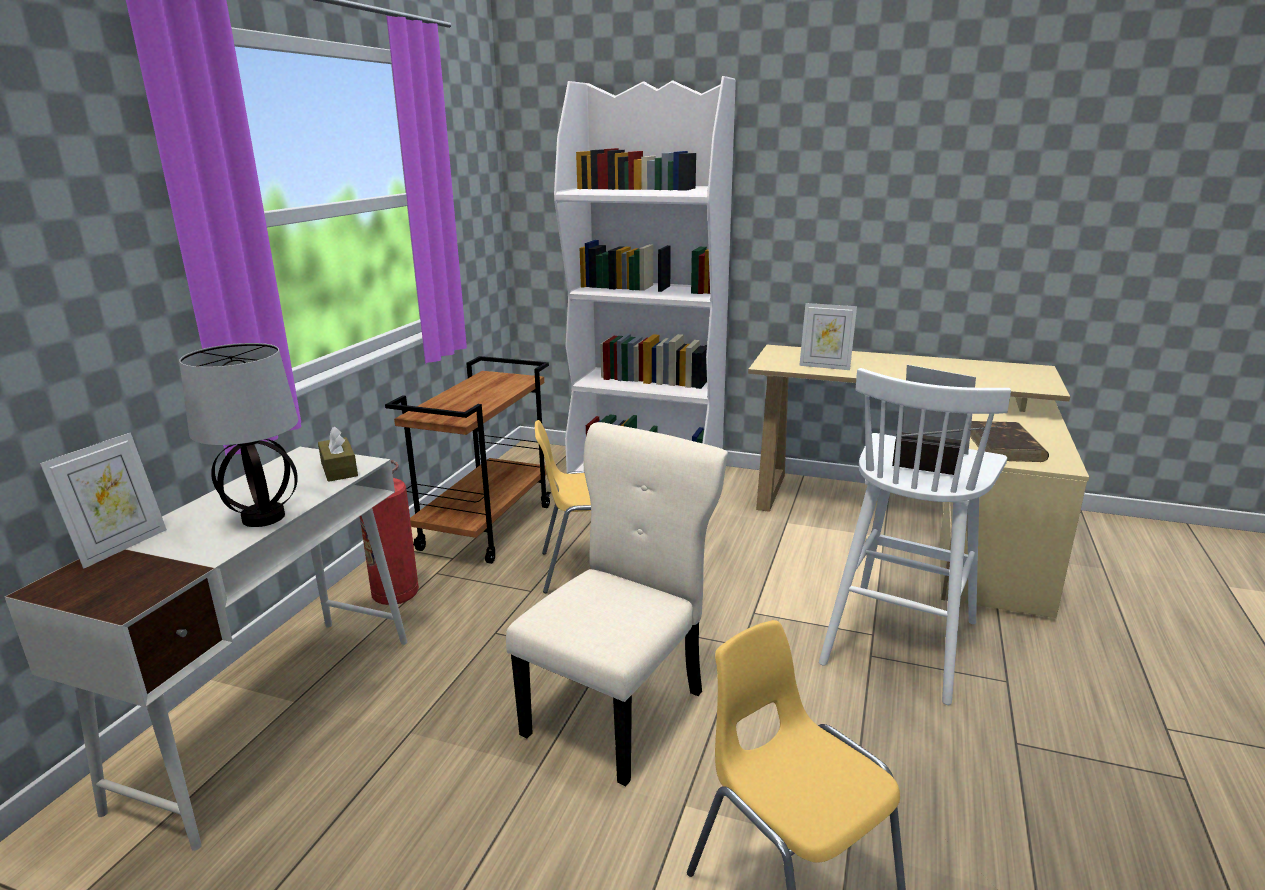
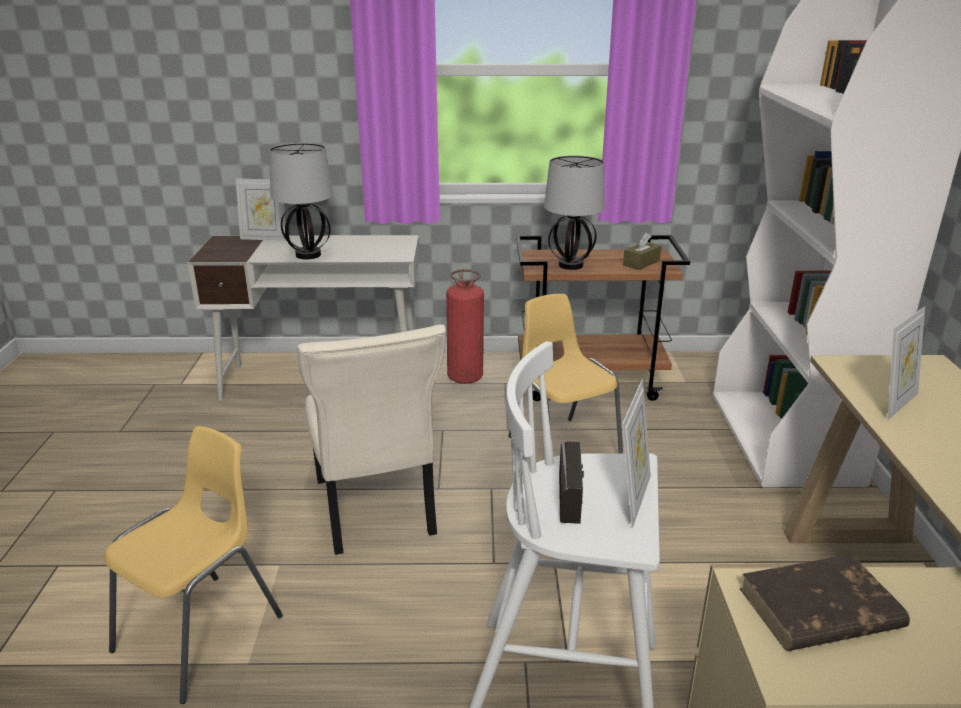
camera: 70 degrees right, 5 degrees up
brown tissue box [318,427,358,482] -> brown tissue box moved to [623,233,661,270]
beige chair [506,422,728,786] -> beige chair turned 60 degrees clockwise [297,324,446,555]
picture frame [799,303,857,370] -> picture frame turned 135 degrees counterclockwise [887,306,925,420]
none -> table lamp [544,155,605,270]

